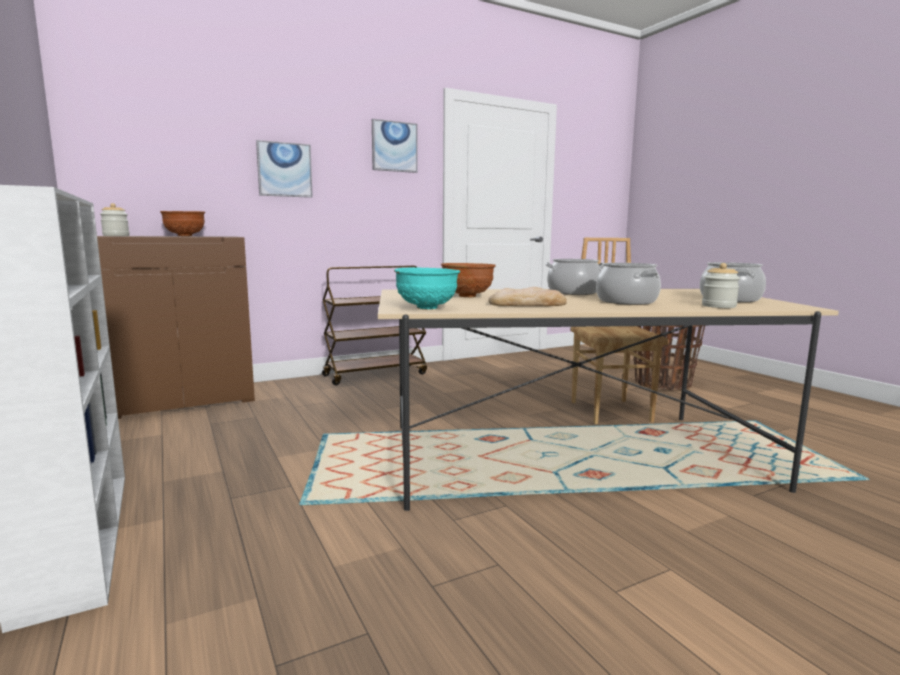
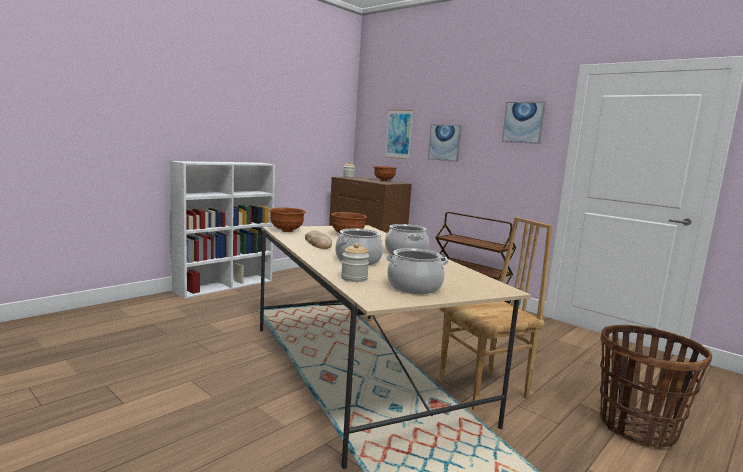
camera: 70 degrees right, 0 degrees up
turquoise bowl [394,268,460,309] -> brown bowl [269,208,305,232]
none -> picture [385,110,413,159]

